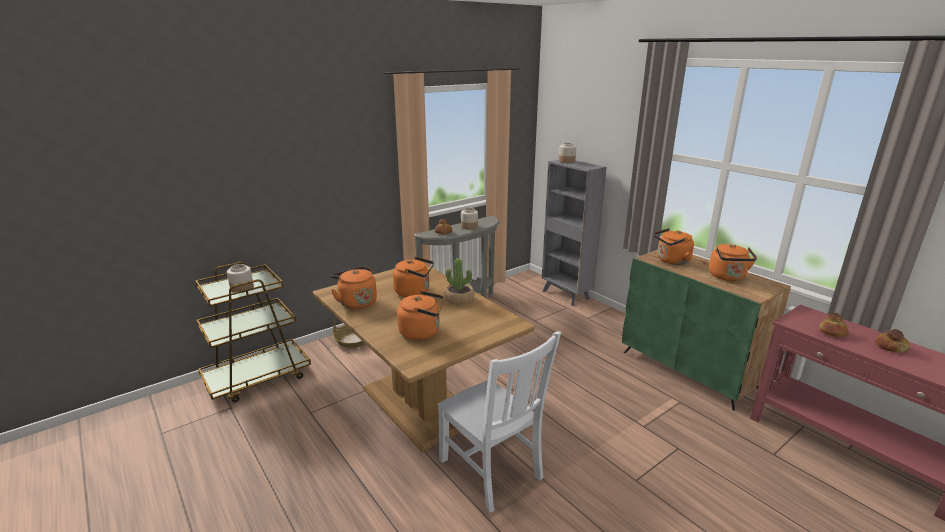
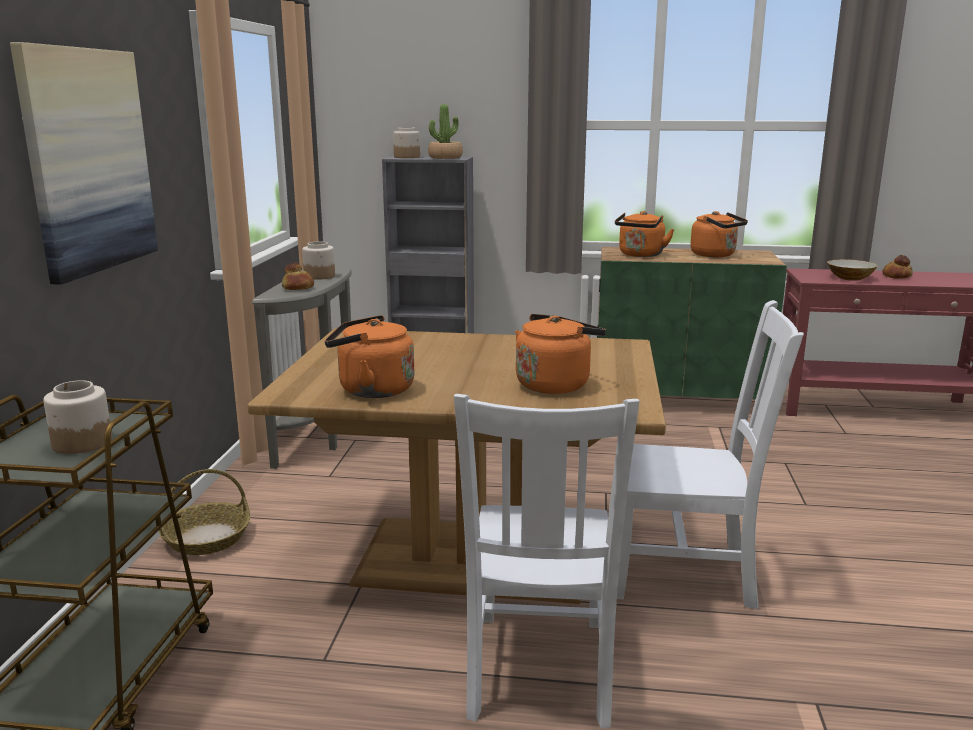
camera: 45 degrees left, 5 degrees down
orange kettle [393,257,434,297] -> none
potted plant [444,258,474,305] -> potted plant moved to [428,104,463,159]
bread [819,313,849,338] -> bowl [827,259,878,281]
none -> picture [10,42,158,285]
none -> white chair [454,394,640,729]

